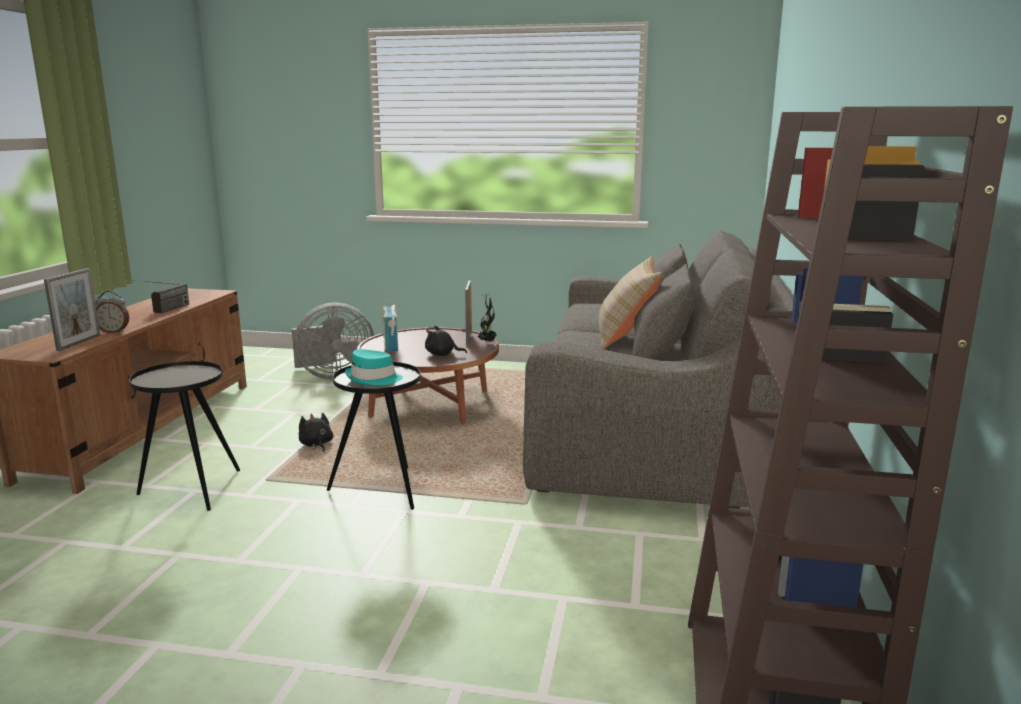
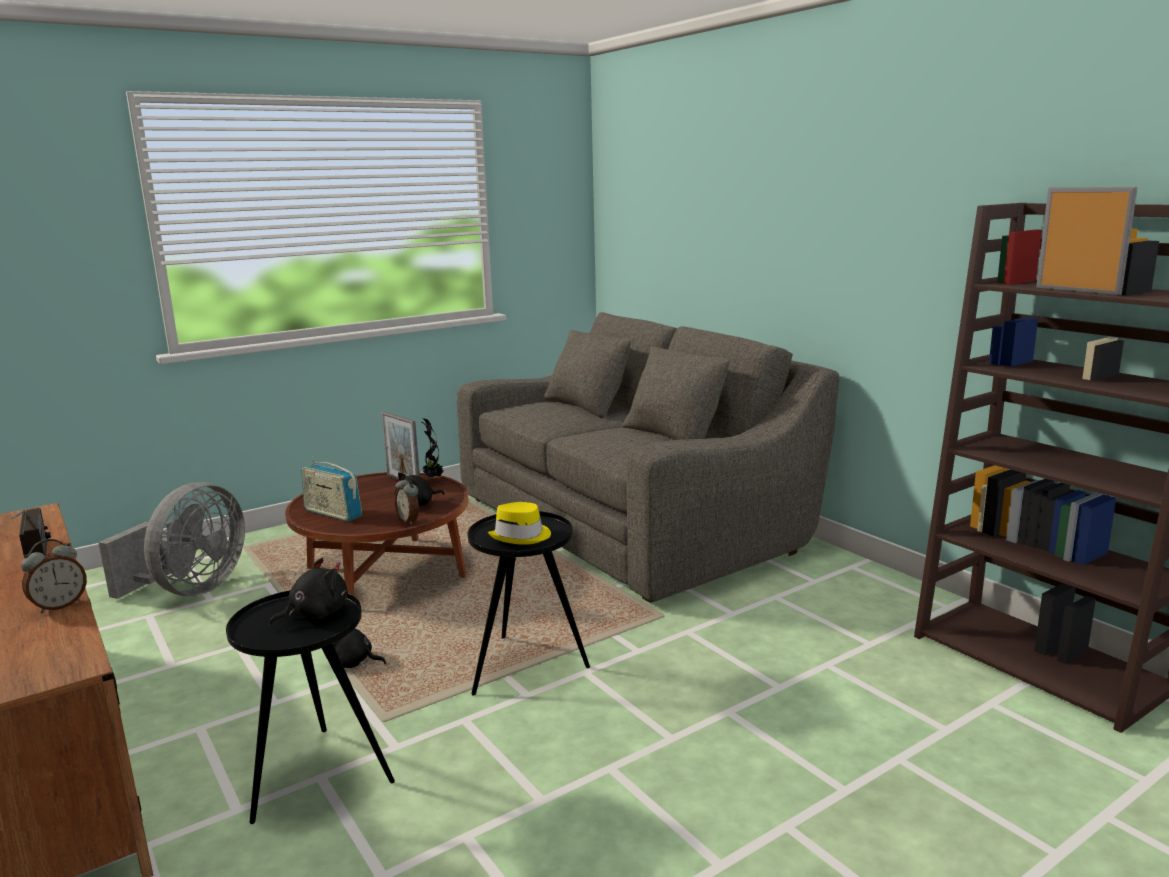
camera: 45 degrees left, 0 degrees up
picture frame [44,268,100,351] -> picture frame moved to [1036,187,1138,295]
turquoise hat [345,349,403,385] -> yellow hat [488,502,551,545]
beige pillow [599,256,662,349] -> none
none -> black plush toy [269,558,348,626]
none -> alarm clock [395,476,419,525]

